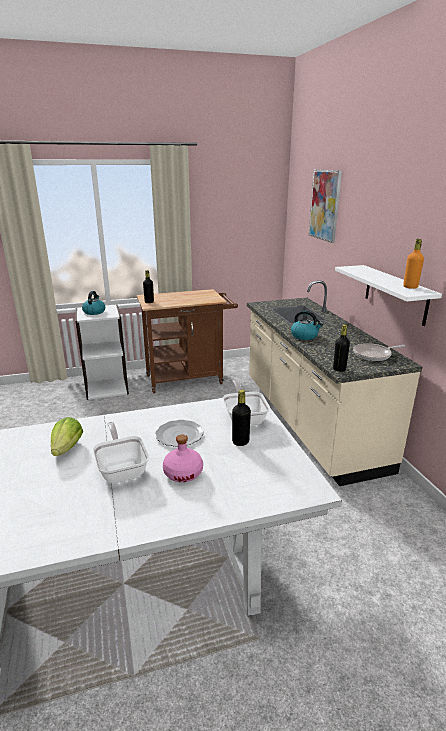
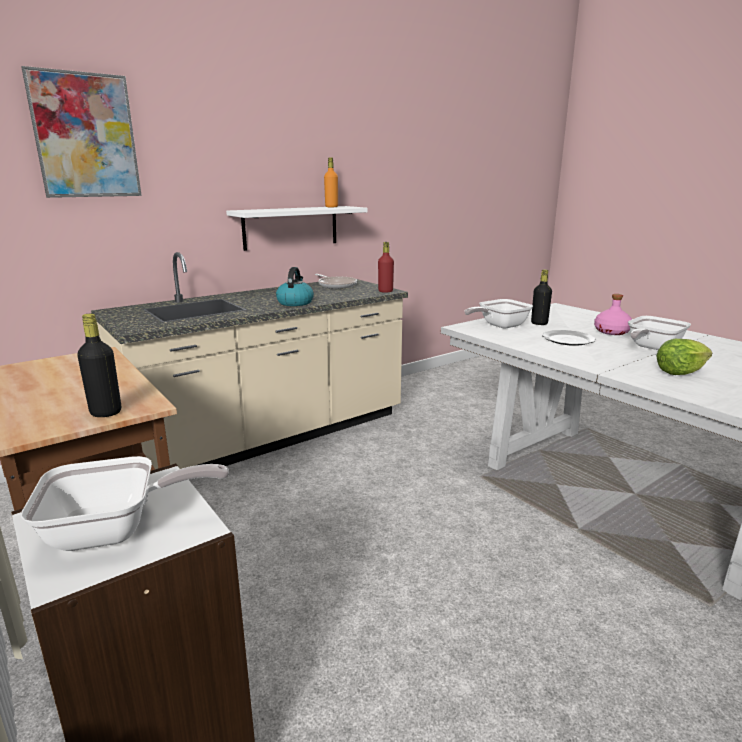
camera: 110 degrees left, 5 degrees down
kettle [82,291,105,315] -> frying pan [21,456,229,551]
black bottle [333,325,350,372] -> red bottle [378,242,394,293]

